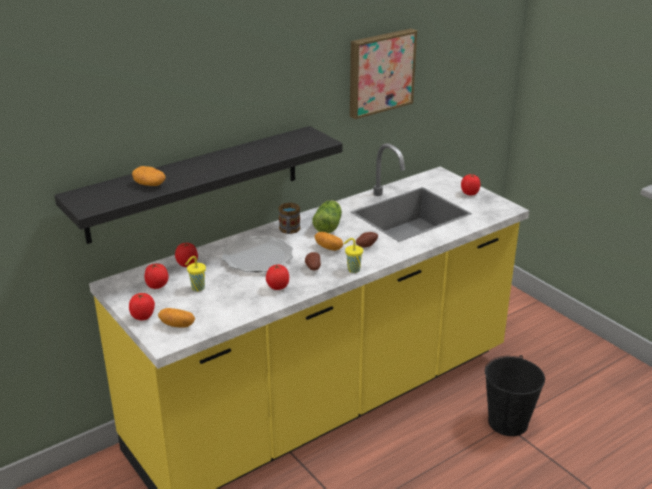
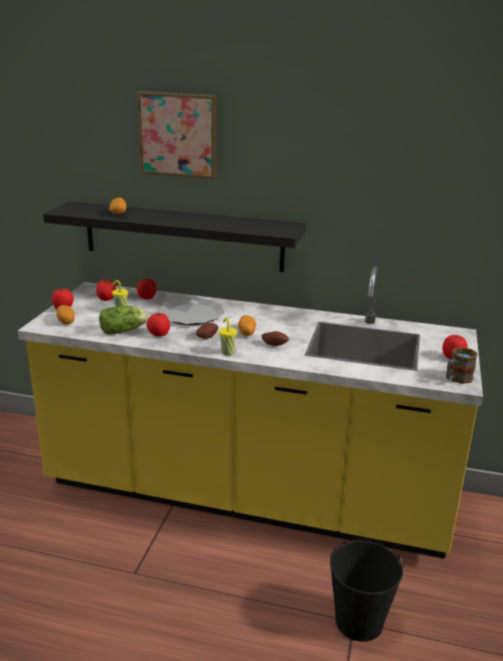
camera: 50 degrees right, 5 degrees down
mug [278,203,300,234] -> mug moved to [446,347,478,384]
lettuce [312,200,342,233] -> lettuce moved to [99,306,148,335]
picture [350,28,417,119] -> picture moved to [137,91,217,179]

